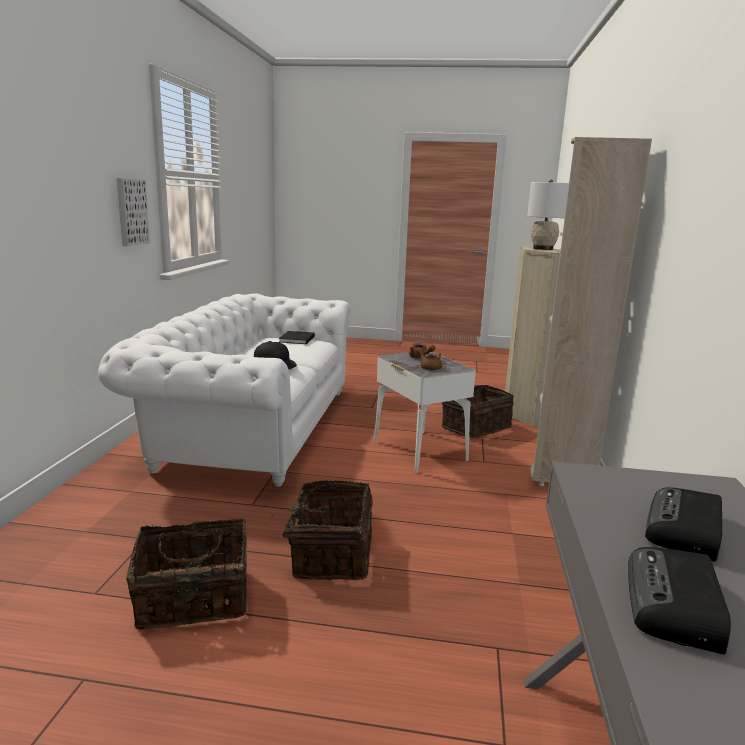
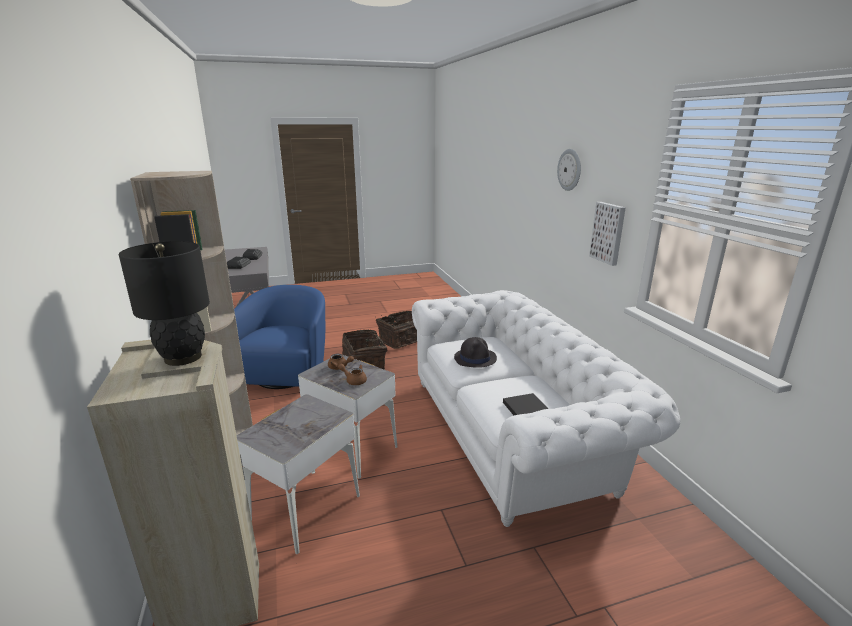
camera: 155 degrees right, 5 degrees up
basket [442,385,514,439] -> side table [236,394,360,554]
white table lamp [527,179,569,250] -> black table lamp [119,241,210,366]
none -> blue armchair [234,285,325,389]
none -> wall clock [557,149,581,191]

